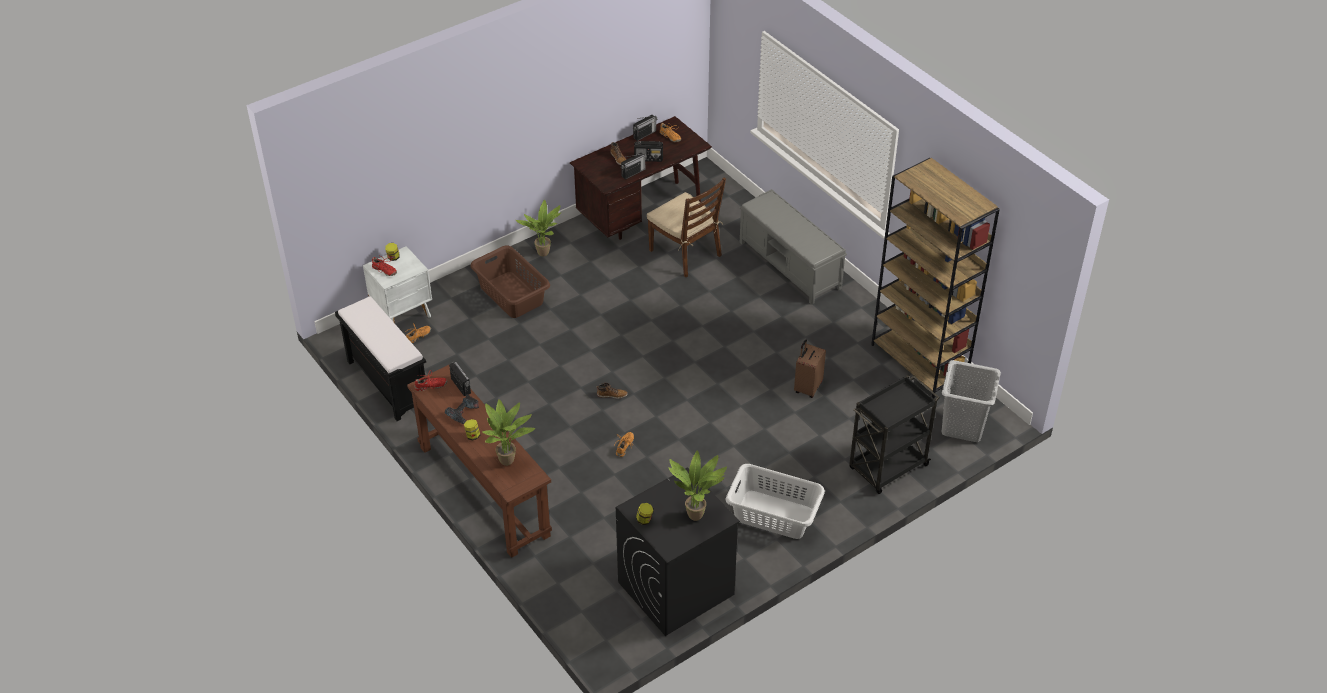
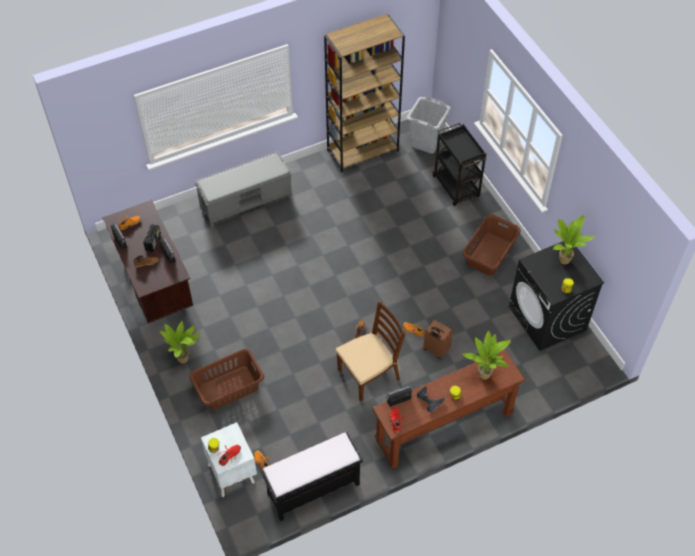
camera: 80 degrees left, 10 degrees up
brown chair [647,177,726,277] -> brown chair moved to [336,301,405,402]
white laundry basket [725,464,825,539] -> brown laundry basket [462,214,521,276]
brown suitcase [794,339,826,398] -> brown suitcase moved to [423,320,453,359]

